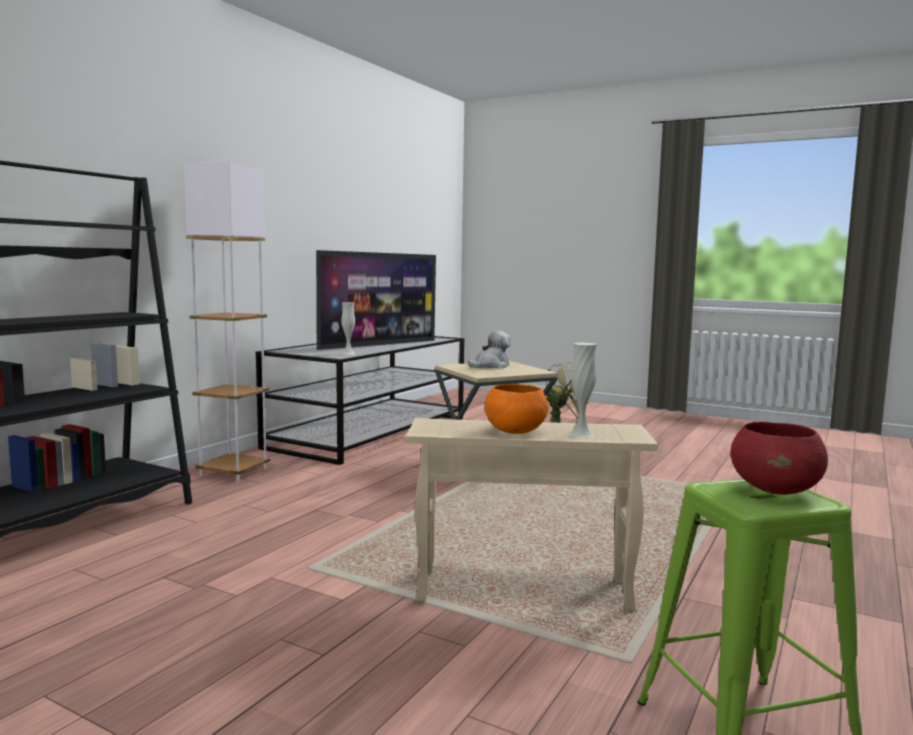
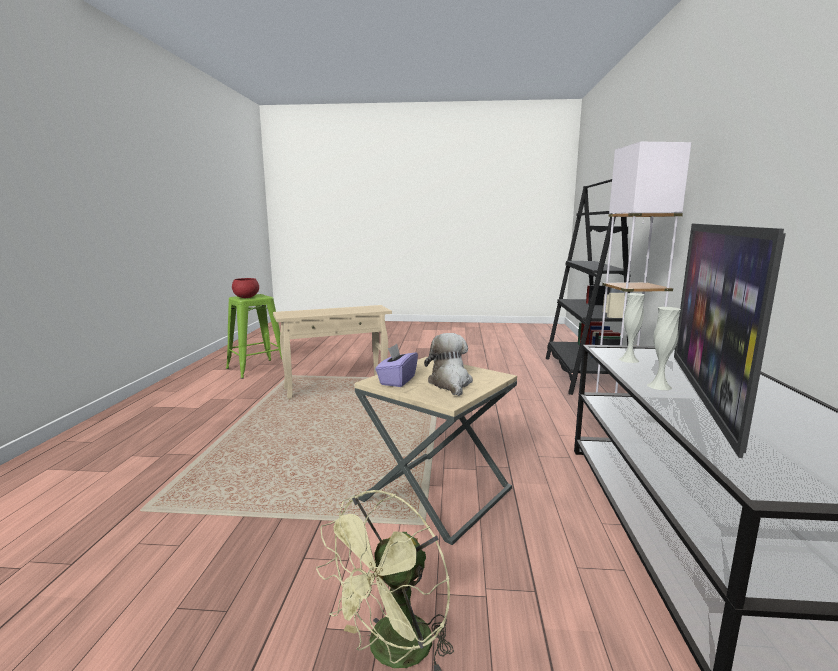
camera: 155 degrees right, 5 degrees up
plush toy [468,331,511,368] -> plush toy turned 150 degrees clockwise [424,333,473,396]
orange bowl [485,384,548,434] -> none
white vase [568,343,597,438] -> white vase moved to [647,307,681,390]
none -> purple tissue box [375,344,418,387]

